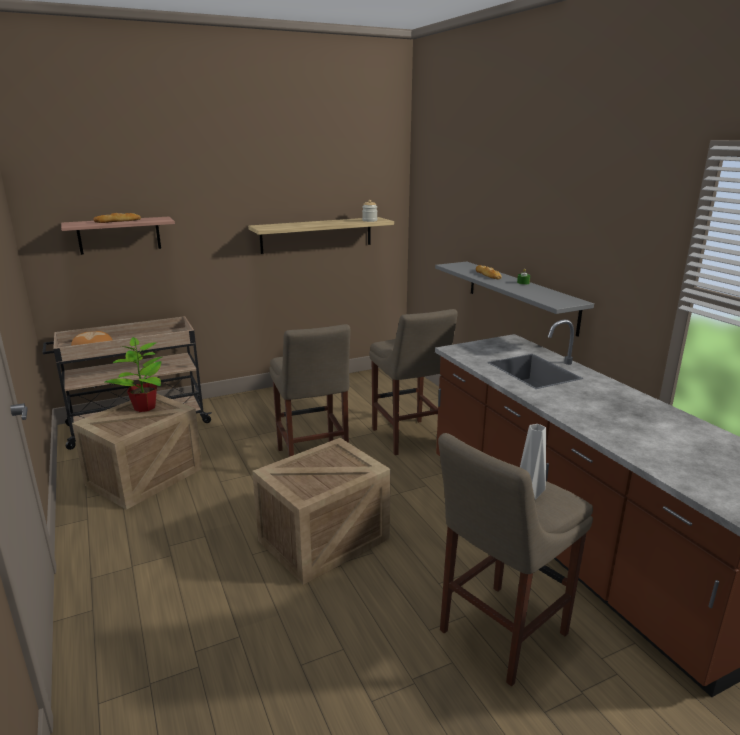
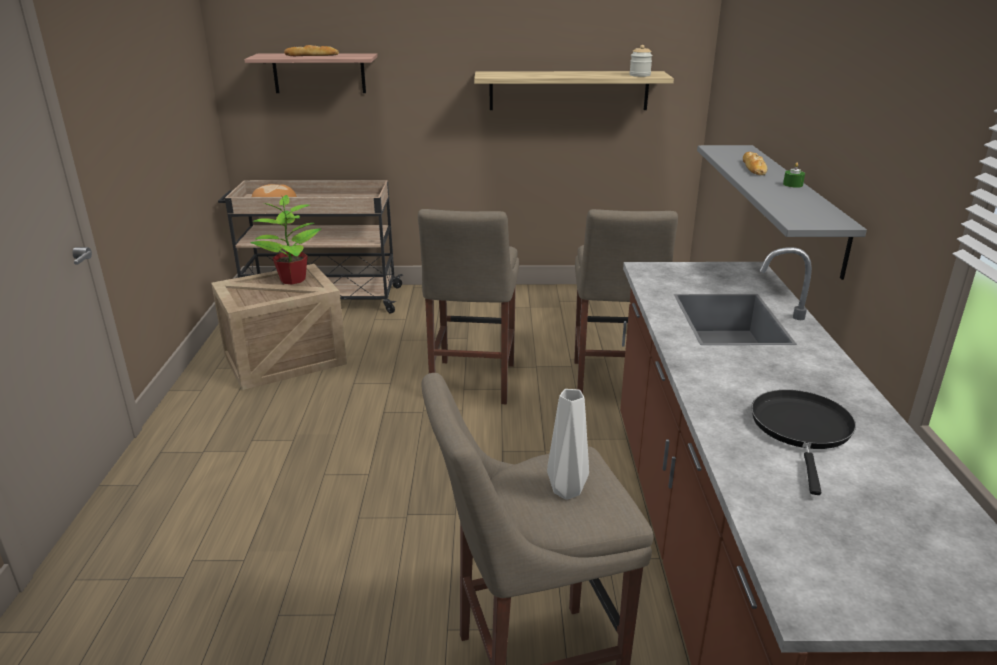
camera: 25 degrees right, 5 degrees up
crate [252,438,391,585] -> none
none -> black frying pan [751,390,856,495]

